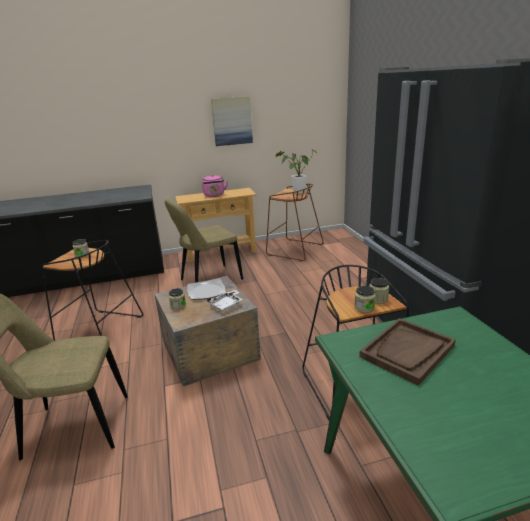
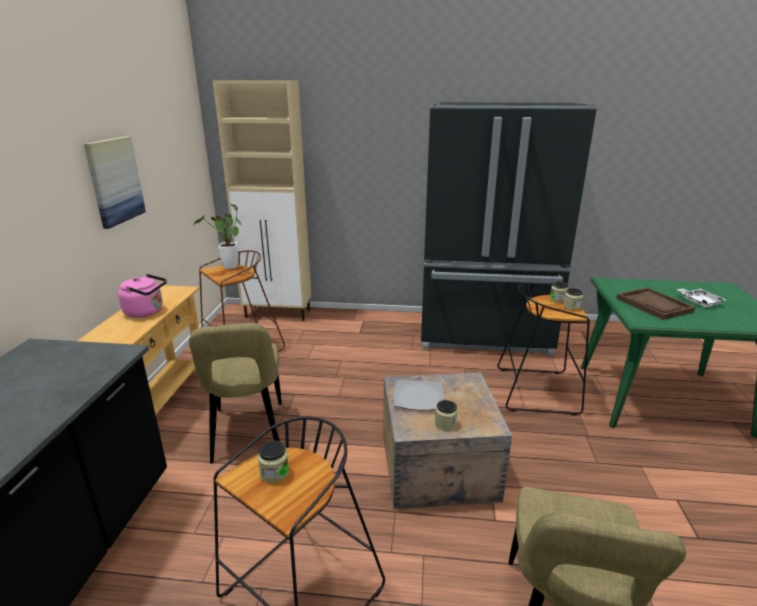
camera: 70 degrees left, 0 degrees up
white tray [207,290,243,312] -> white tray moved to [678,289,726,307]
none -> beige cabinet [213,80,312,321]

